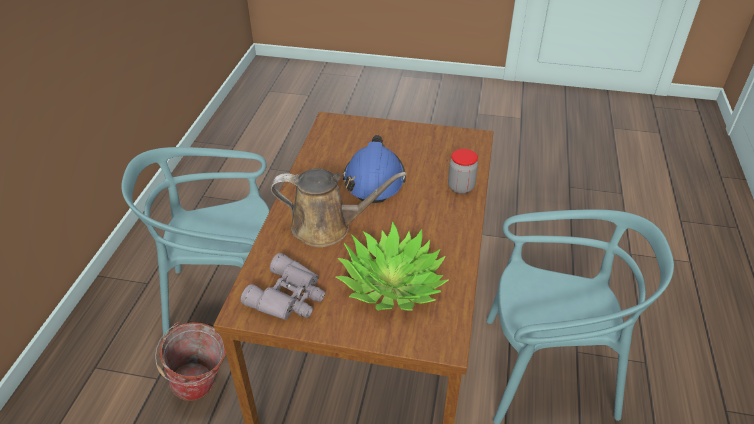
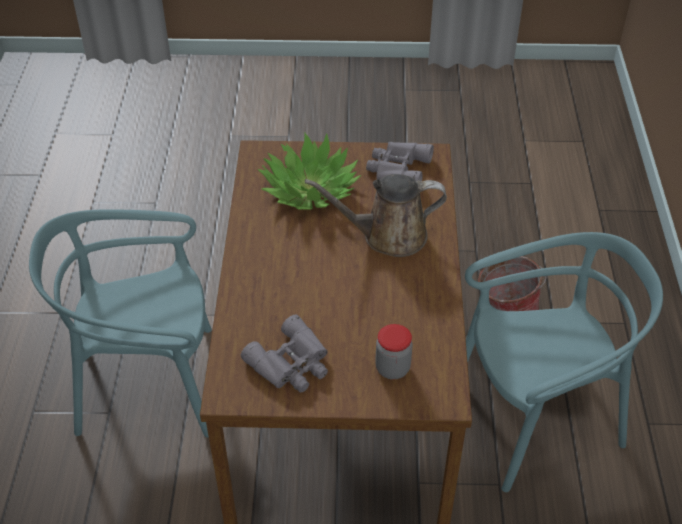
camera: 170 degrees right, 5 degrees up
blue hard hat [343,135,406,203] -> none
jar [448,149,478,194] -> jar moved to [375,324,413,379]
none -> grey binoculars [241,314,328,393]

